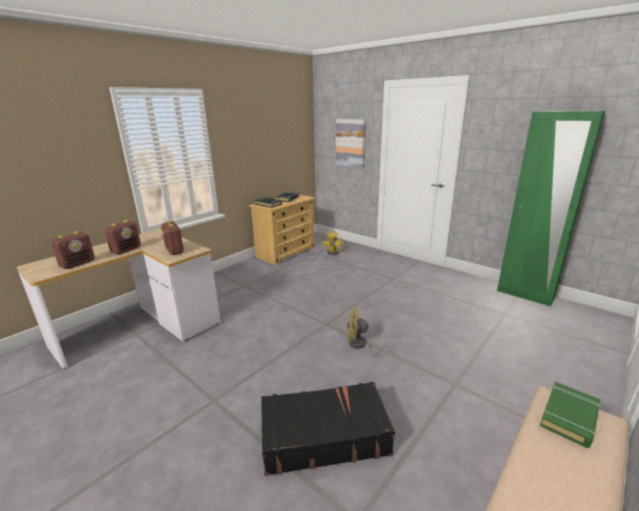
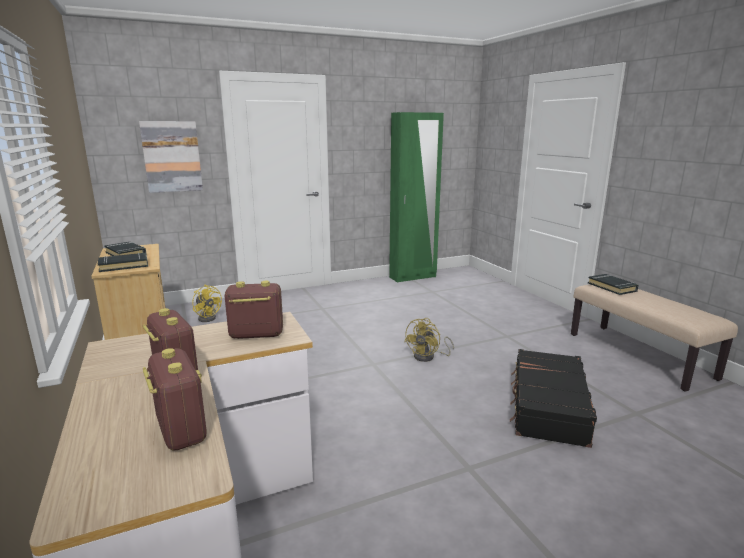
camera: 65 degrees left, 5 degrees down
green book [540,382,601,448] -> black book [588,274,639,295]

